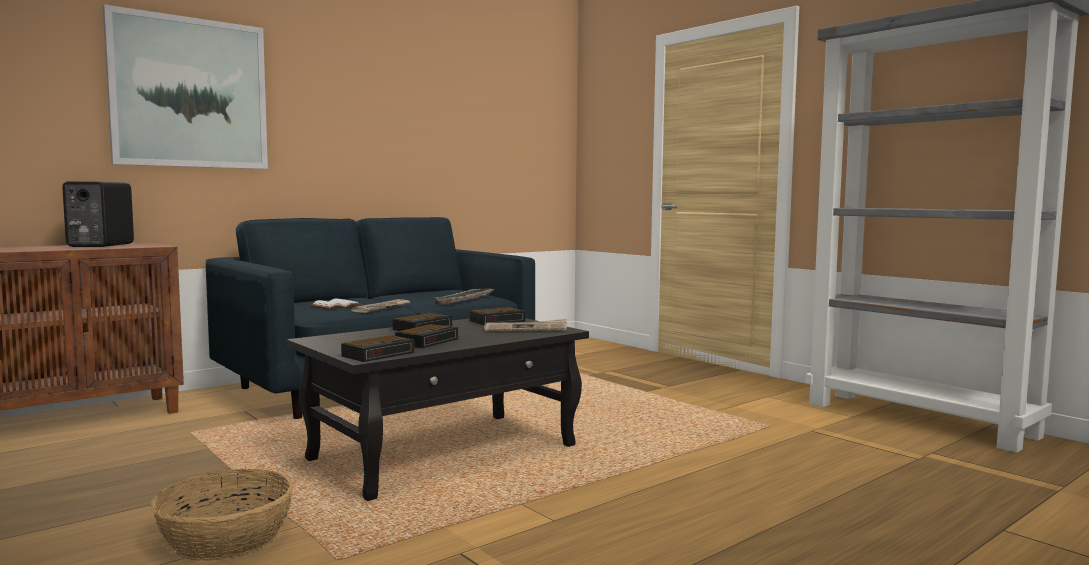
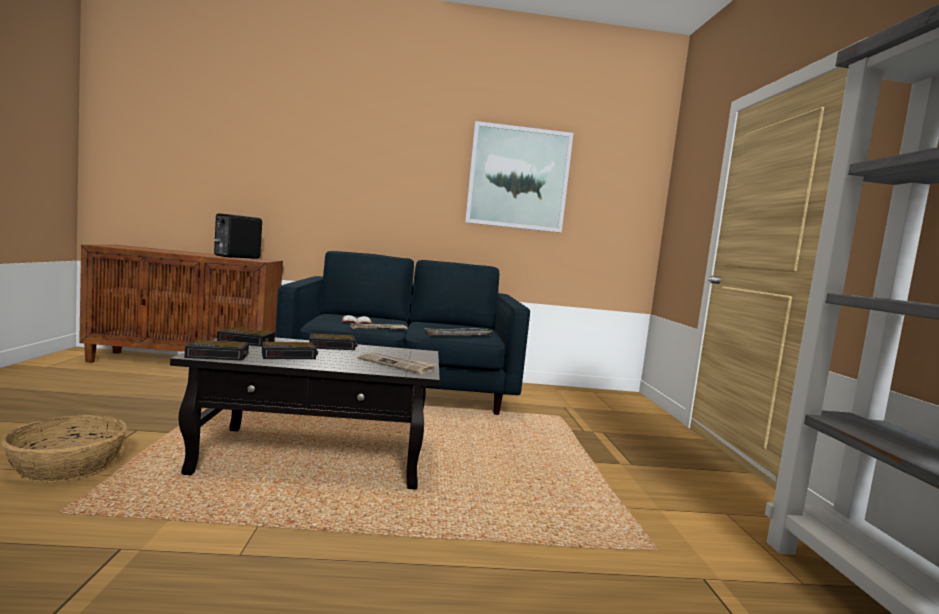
camera: 35 degrees right, 0 degrees up
picture [103,5,268,169] -> picture moved to [465,121,573,233]
alarm clock [469,307,526,325] -> alarm clock moved to [217,328,275,347]

